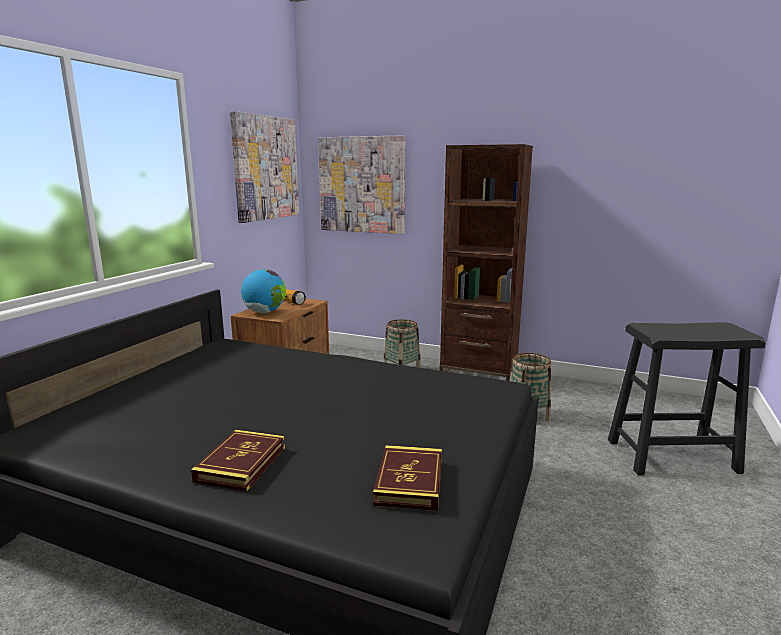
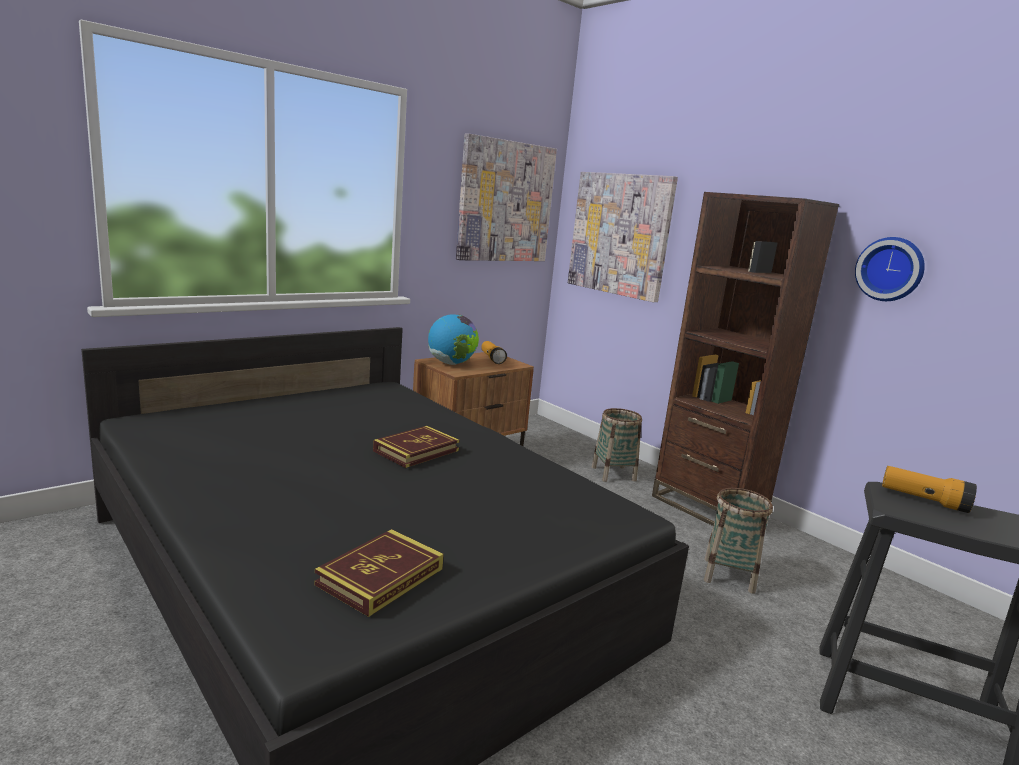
camera: 25 degrees right, 0 degrees up
book [191,430,285,492] -> book moved to [373,426,460,468]
none -> wall clock [855,237,925,301]
none -> flashlight [882,466,977,513]

